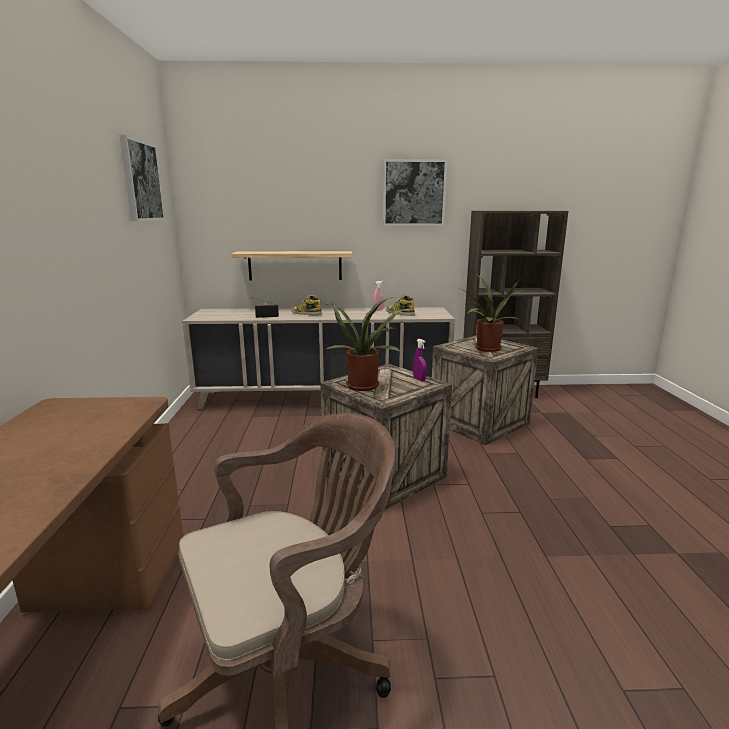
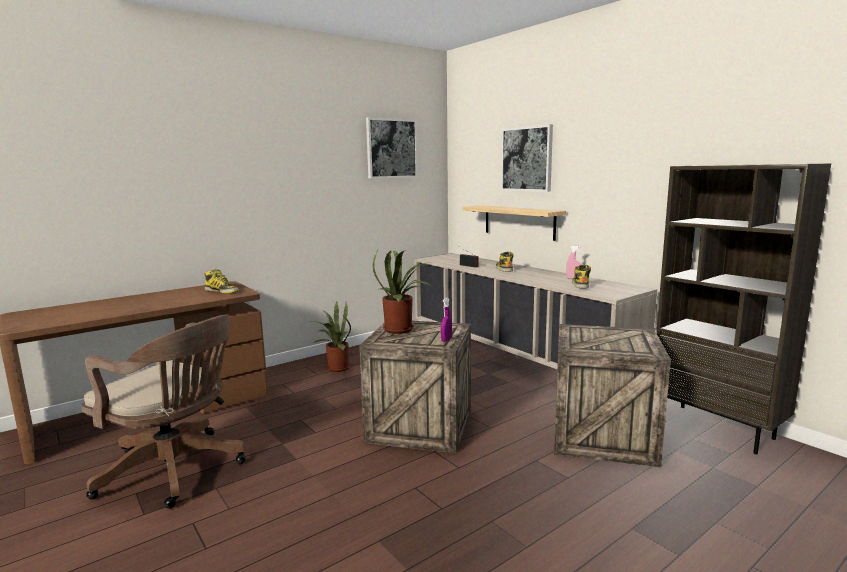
camera: 55 degrees right, 5 degrees down
picture [383,159,447,226] -> picture moved to [501,124,553,192]
potted plant [461,273,527,352] -> potted plant moved to [313,301,351,372]
none -> boot [205,269,239,293]

